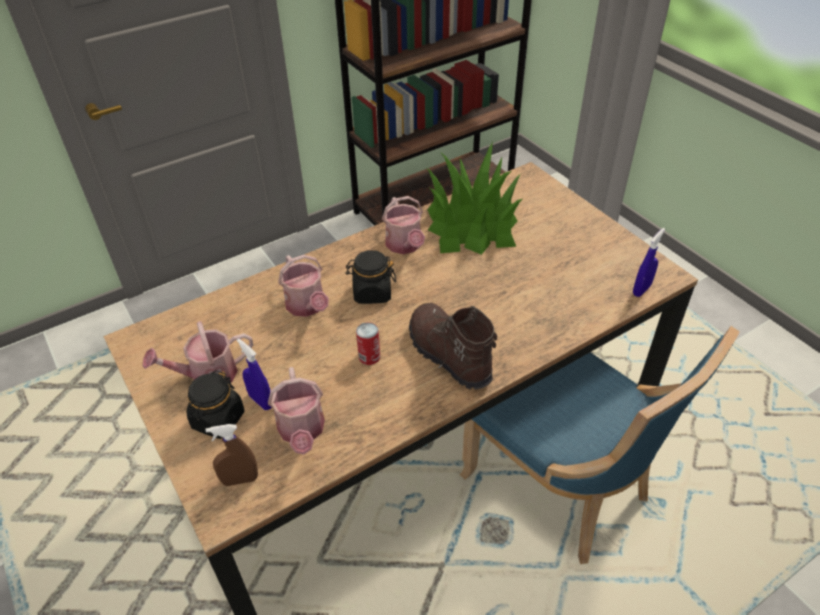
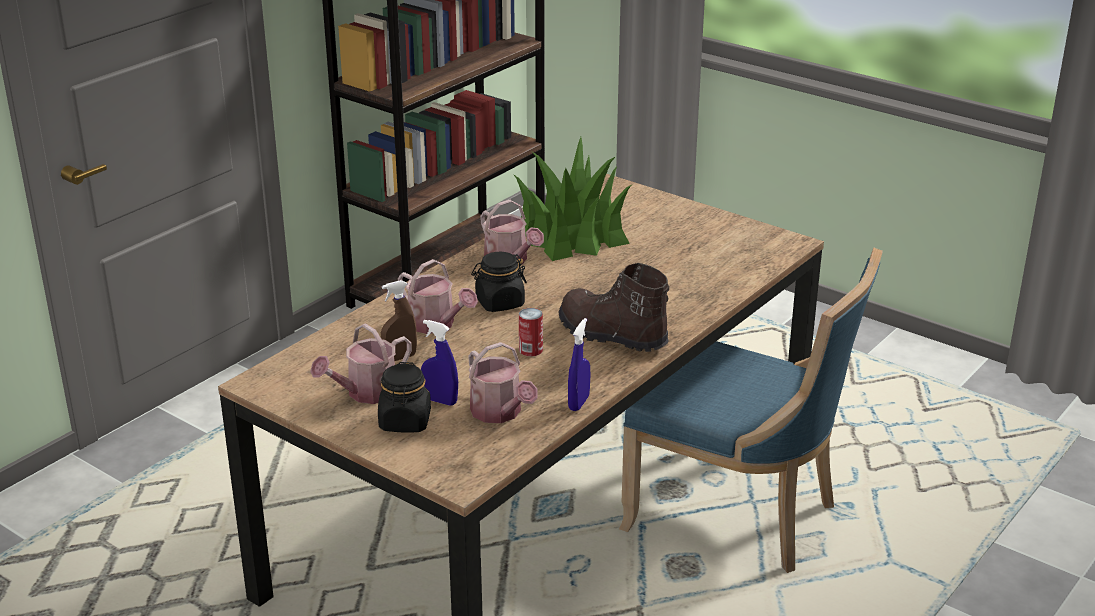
camera: 20 degrees left, 15 degrees down
brown spray bottle [206,424,258,486] -> brown spray bottle moved to [381,280,417,361]
blue spray bottle [633,228,665,297] -> blue spray bottle moved to [568,318,590,411]

